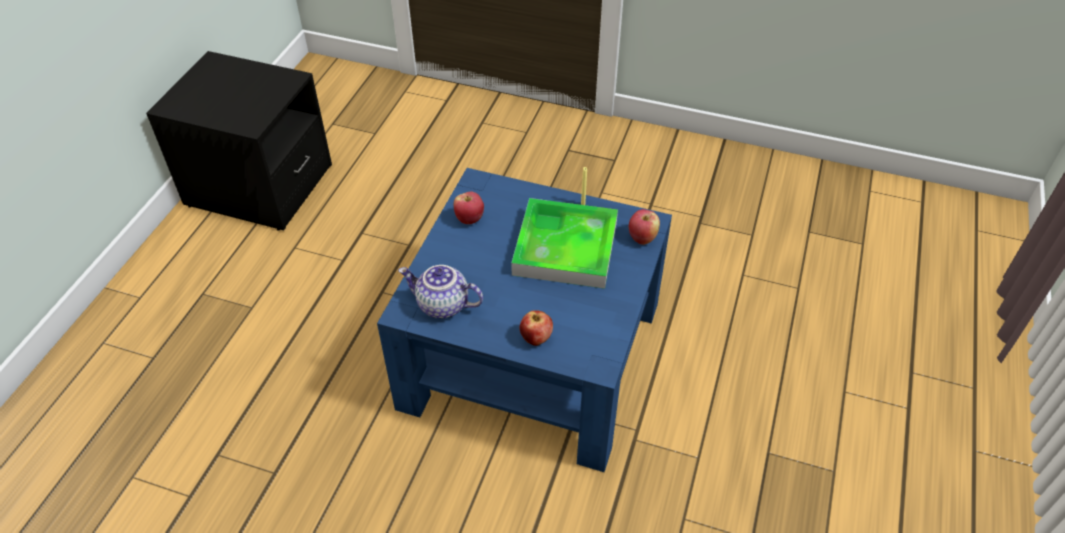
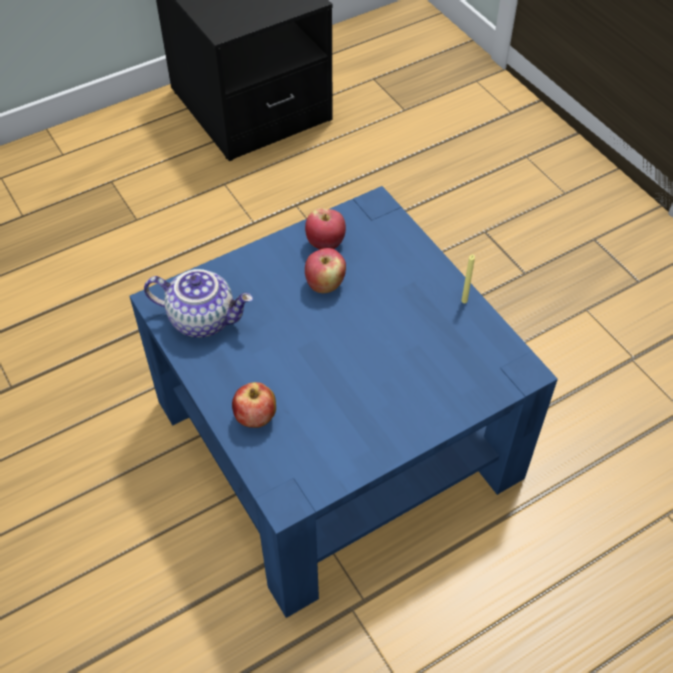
camera: 40 degrees right, 5 degrees up
teapot [398,265,483,319] -> teapot turned 135 degrees clockwise [144,269,253,338]
tray [511,198,618,289] -> none
apple [629,209,660,245] -> apple moved to [305,248,346,293]

